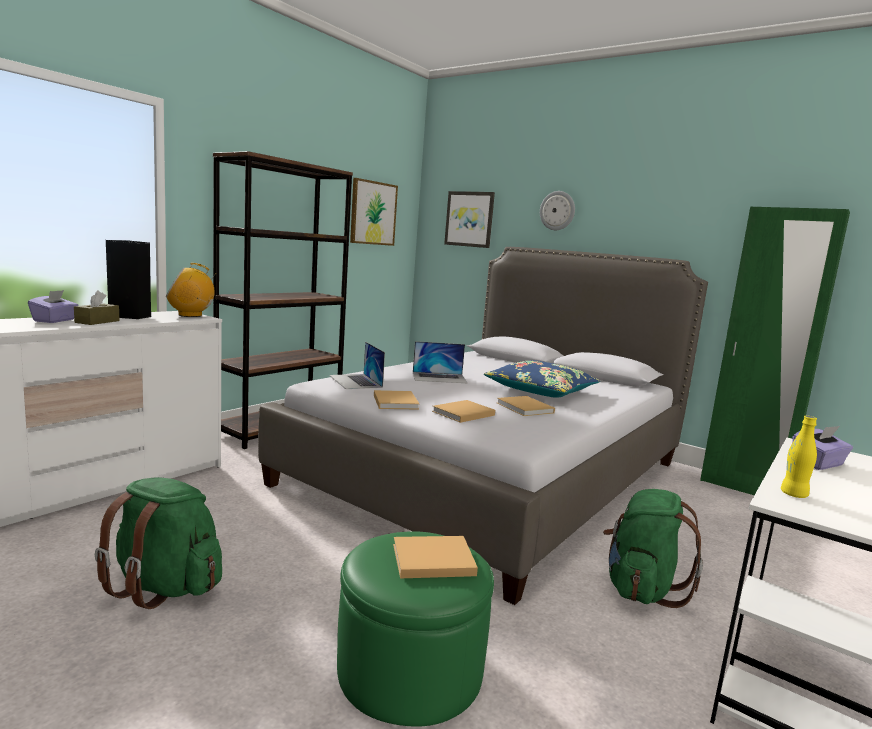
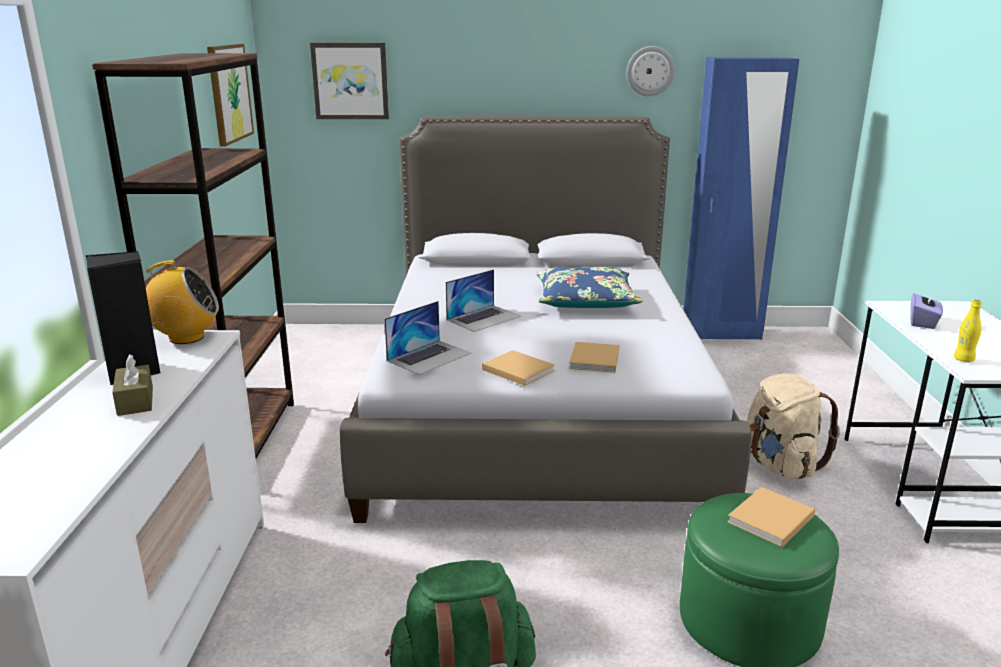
camera: 35 degrees left, 10 degrees up
purple tissue box [28,290,79,323] -> none
radio [166,263,215,317] -> radio turned 135 degrees counterclockwise [146,260,219,344]
laptop [329,342,385,389] -> laptop turned 75 degrees counterclockwise [384,301,472,375]
beige book [497,396,555,416] -> none
wall clock [540,191,575,230] -> wall clock moved to [627,46,675,96]
green backpack [603,489,703,608] -> beige backpack [747,373,840,479]
green wardrobe [700,207,850,495] -> blue wardrobe [683,57,799,340]

